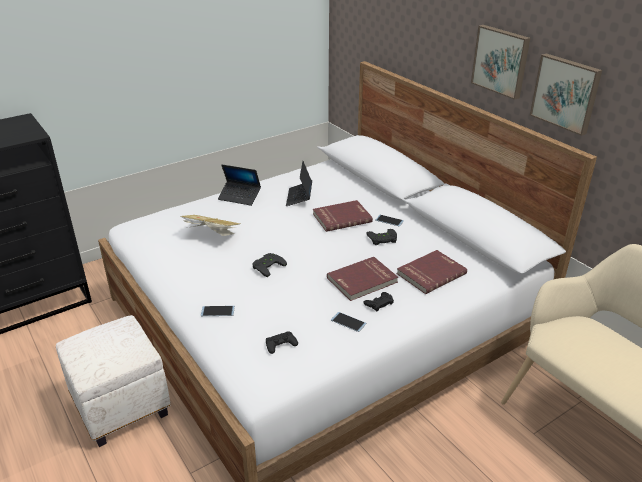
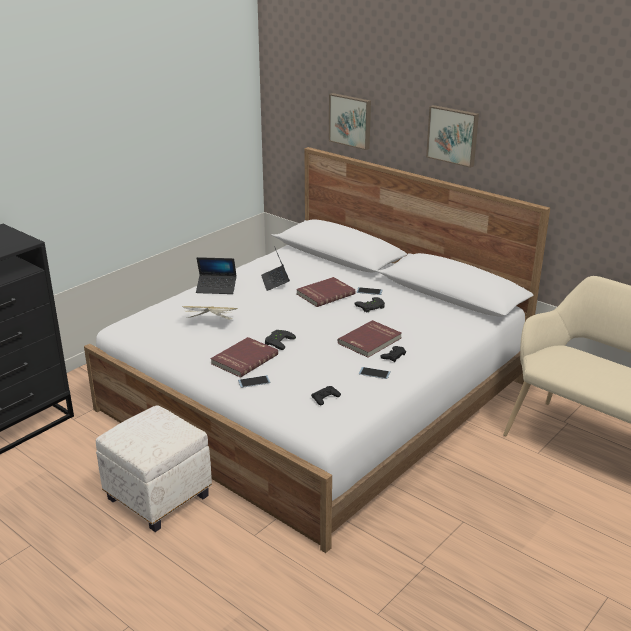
camera: 15 degrees left, 5 degrees down
red book [397,250,467,294] -> red book moved to [210,337,278,378]
picture [530,53,602,136] -> picture moved to [329,93,371,150]

